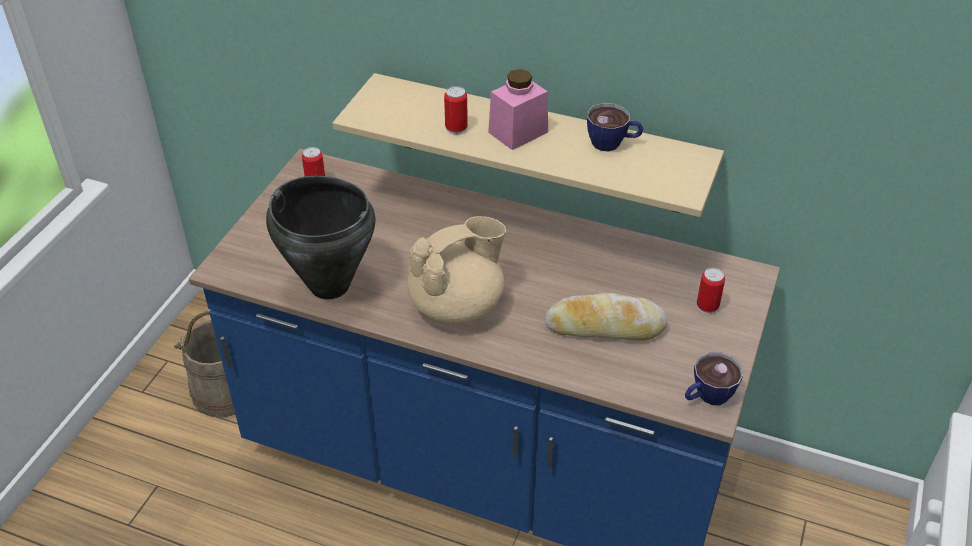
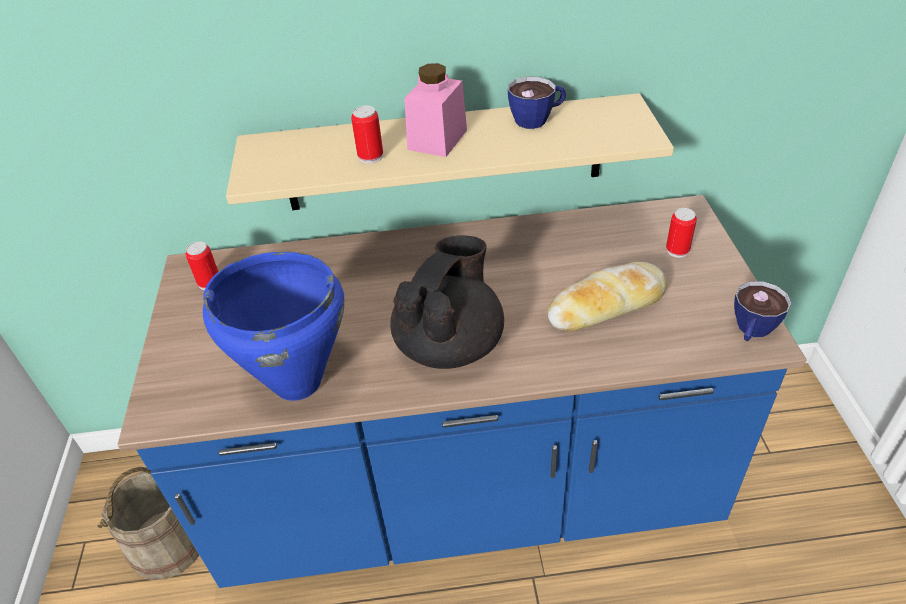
camera: 25 degrees left, 0 degrees up
black cooking pot [266,176,375,299] -> blue cooking pot [203,251,344,401]
beige teapot [407,216,506,323] -> black teapot [391,236,504,369]

